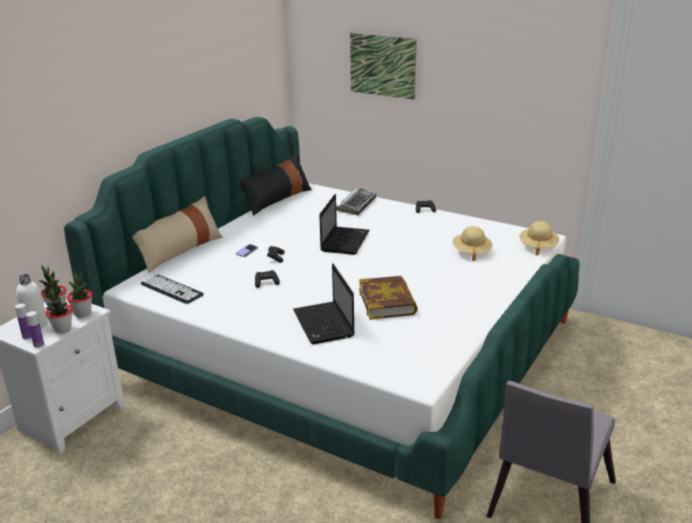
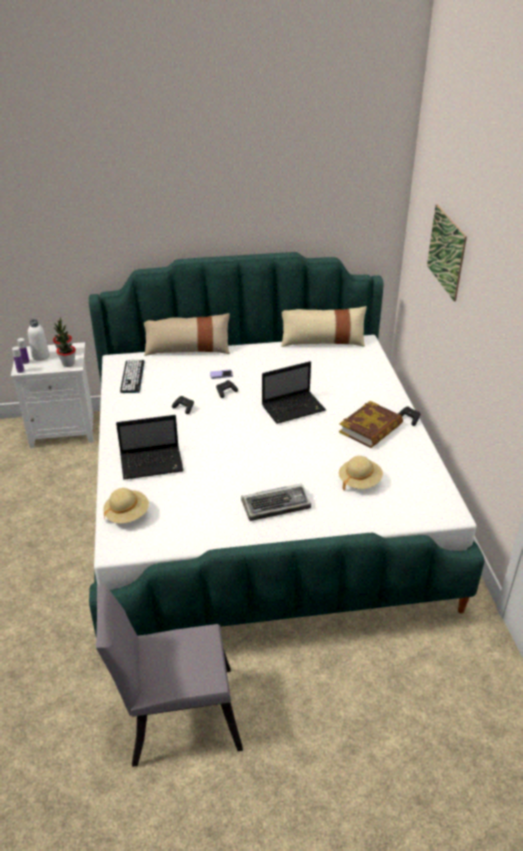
camera: 50 degrees right, 10 degrees up
potted plant [42,287,72,333] -> none
black pillow [240,154,312,216] -> beige pillow [281,306,367,347]
laptop [293,264,354,344] -> laptop turned 135 degrees counterclockwise [116,415,184,480]
keyboard [336,187,376,215] -> keyboard moved to [241,484,311,521]
book [359,276,418,320] -> book moved to [339,401,403,448]
beige hat [519,221,559,256] -> beige hat moved to [103,488,149,523]

